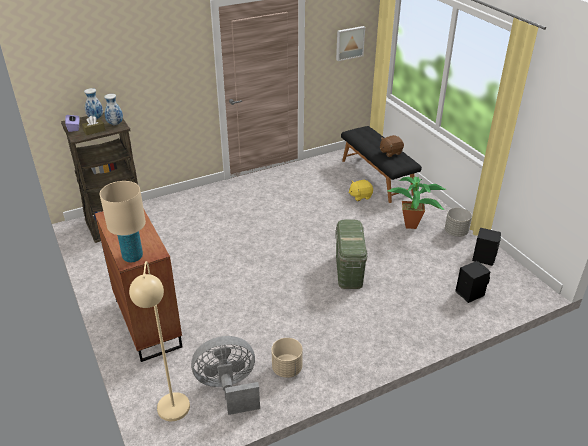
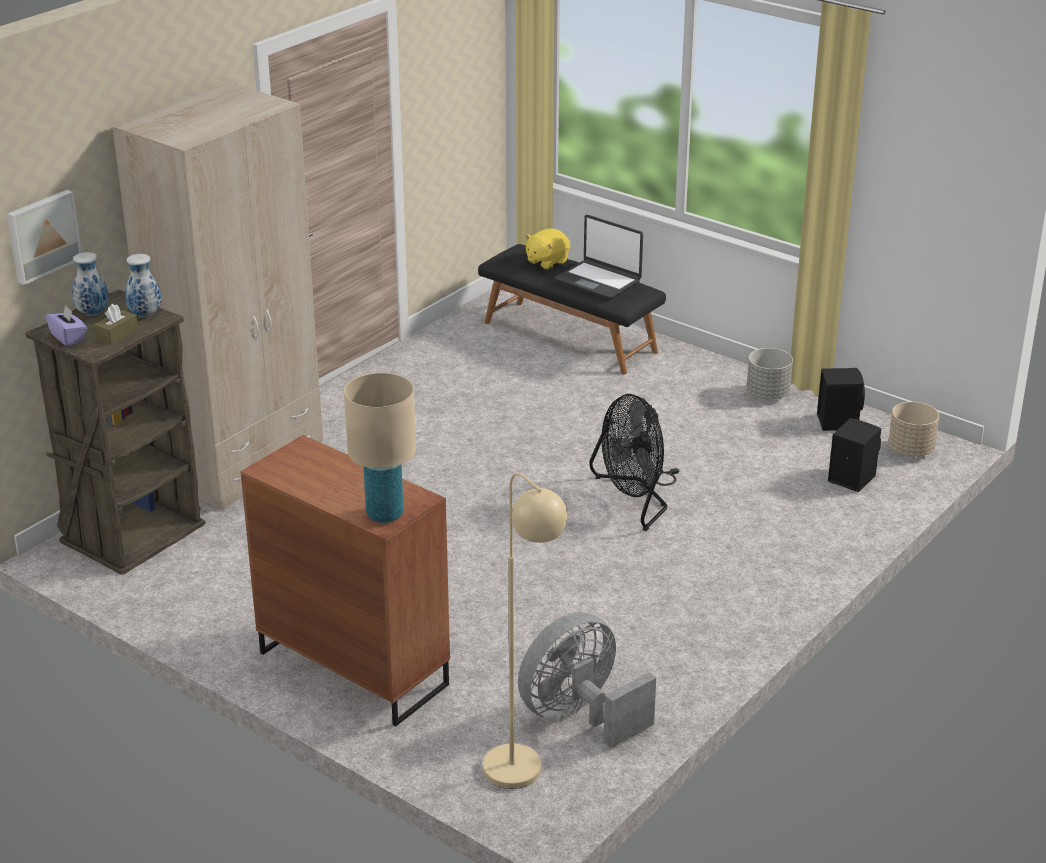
camera: 25 degrees left, 5 degrees down
beige planter [271,338,303,378] -> beige planter moved to [888,402,939,457]
green storage box [335,220,367,289] -> black fan [589,394,679,531]
picture [336,26,365,61] -> picture moved to [7,190,82,285]
yellow plush toy [348,180,373,201] -> yellow plush toy moved to [525,228,570,270]
brown plush toy [380,135,404,157] -> laptop [555,215,643,299]
potted plant [387,177,446,229] -> none
none -> beige wardrobe [113,82,323,510]

